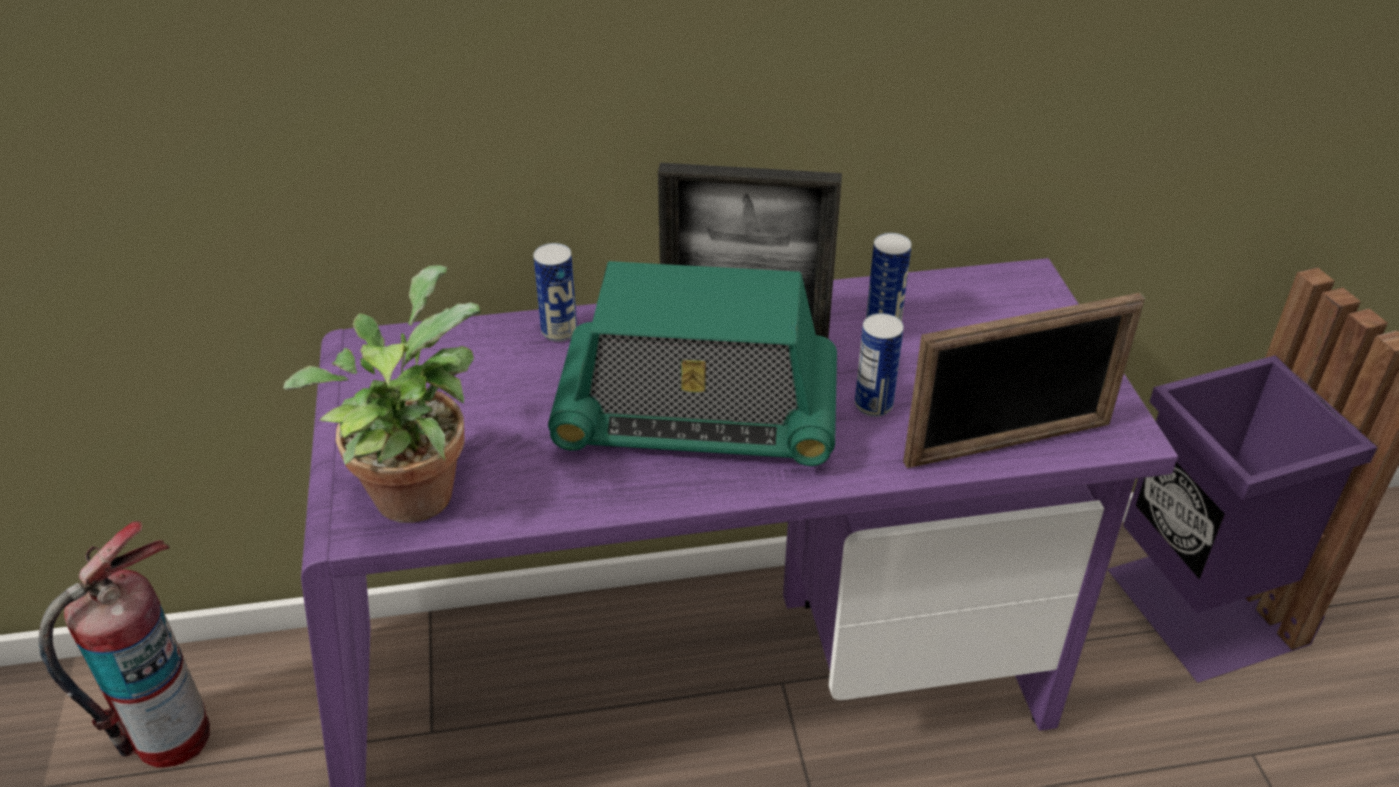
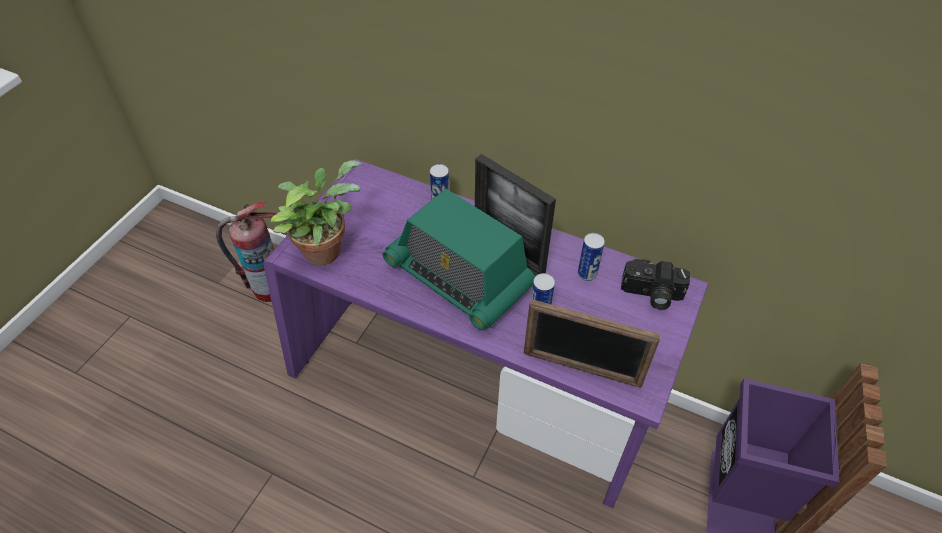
camera: 35 degrees right, 10 degrees up
none -> camera [621,259,690,310]

